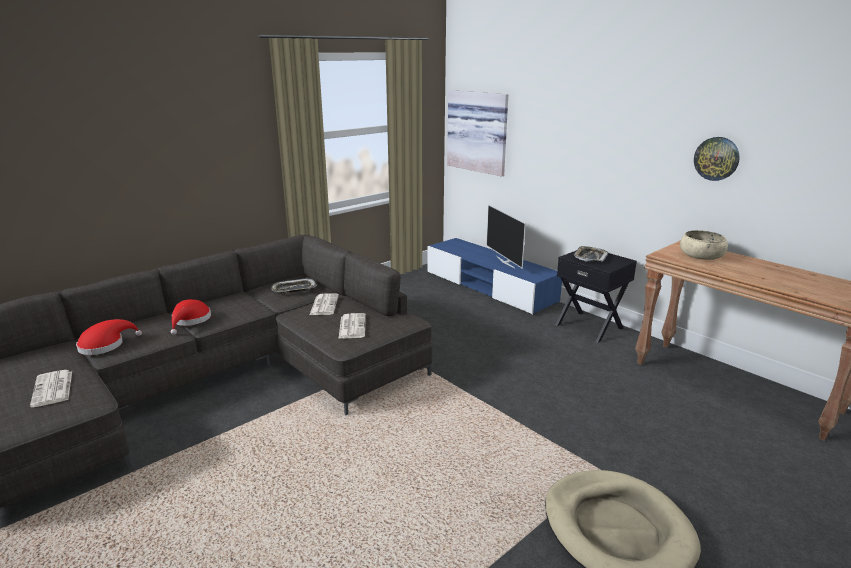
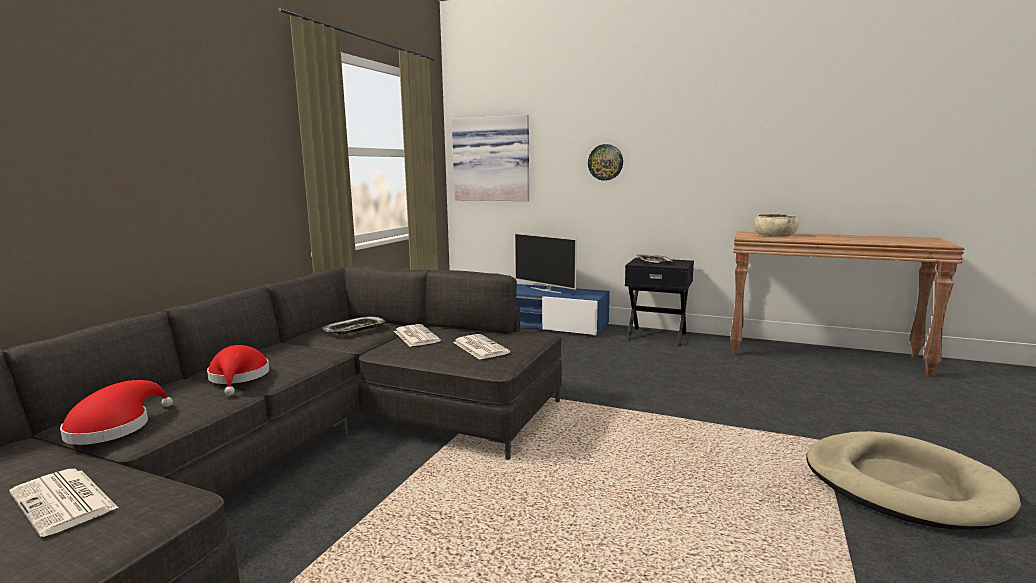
camera: 25 degrees left, 10 degrees down
wall clock [694,137,740,181] -> wall clock moved to [588,144,623,181]

